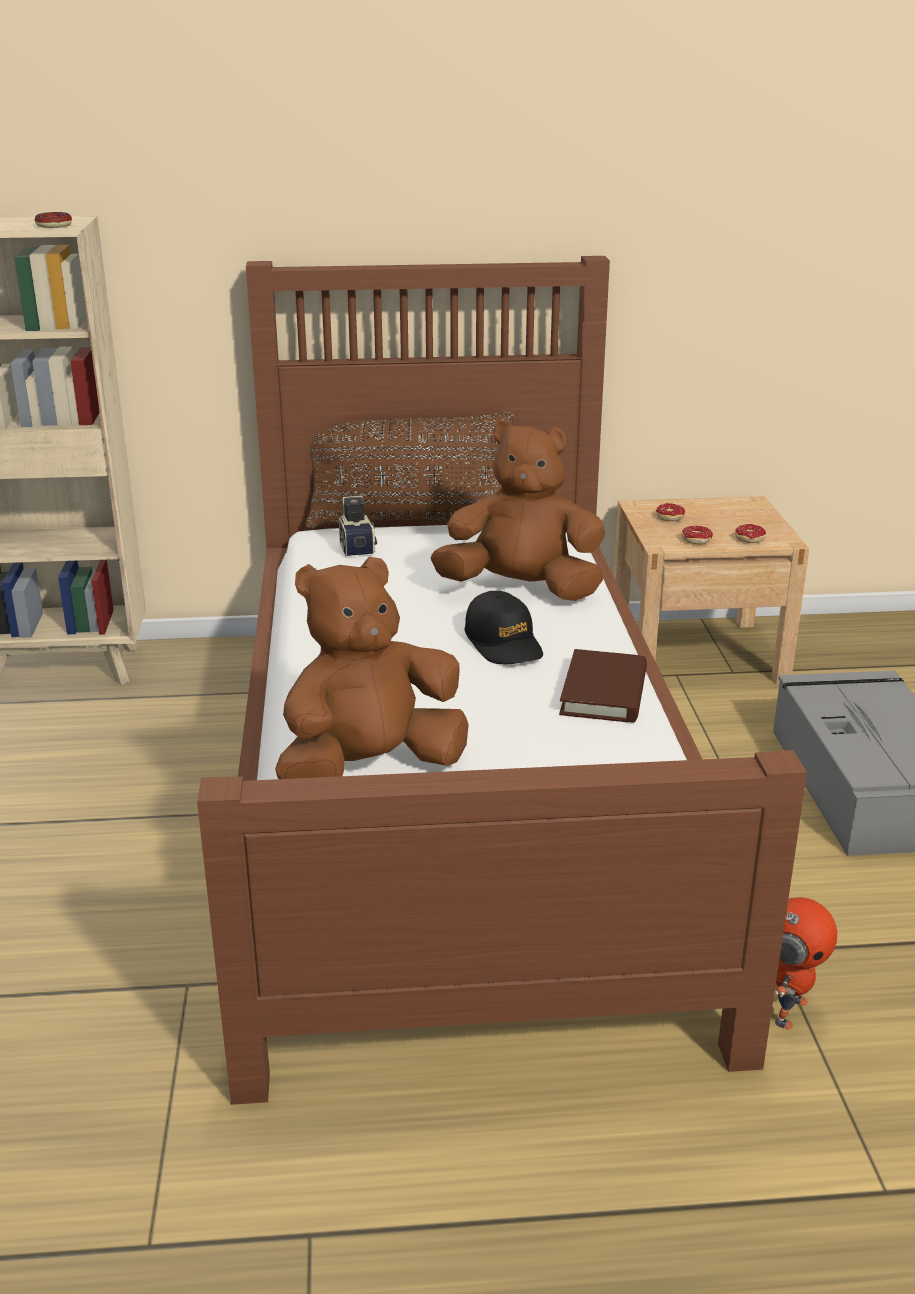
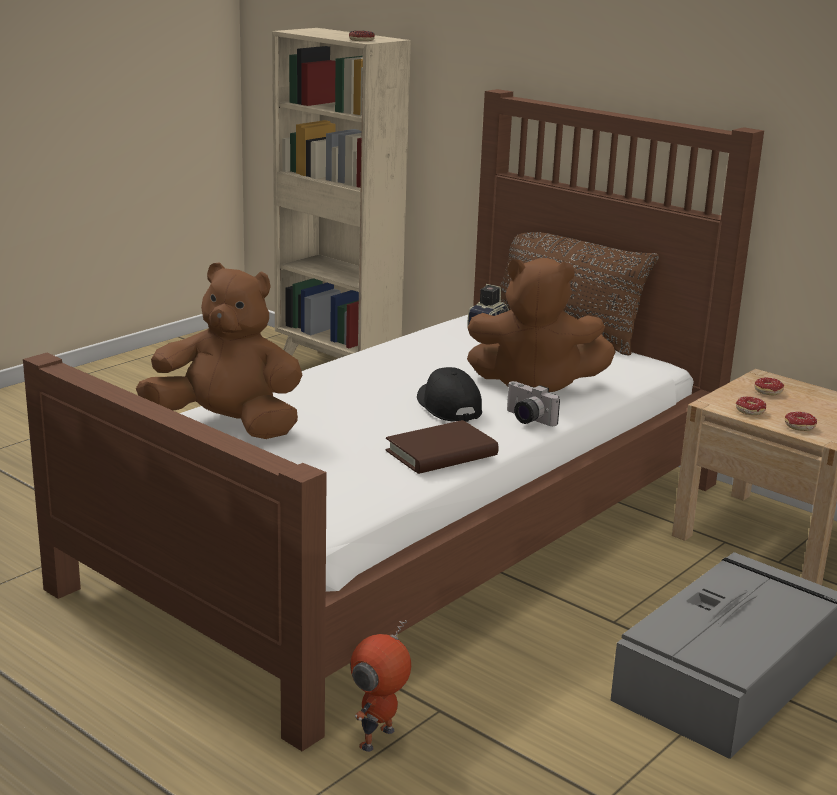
camera: 45 degrees right, 5 degrees down
brown plush toy [430,420,605,601] -> brown plush toy turned 135 degrees clockwise [467,258,616,392]
black cap [465,591,543,664] -> black cap turned 135 degrees clockwise [417,367,482,422]
toy robot [775,897,837,1030] -> toy robot turned 135 degrees clockwise [350,620,411,752]
none -> camera [507,381,560,426]

